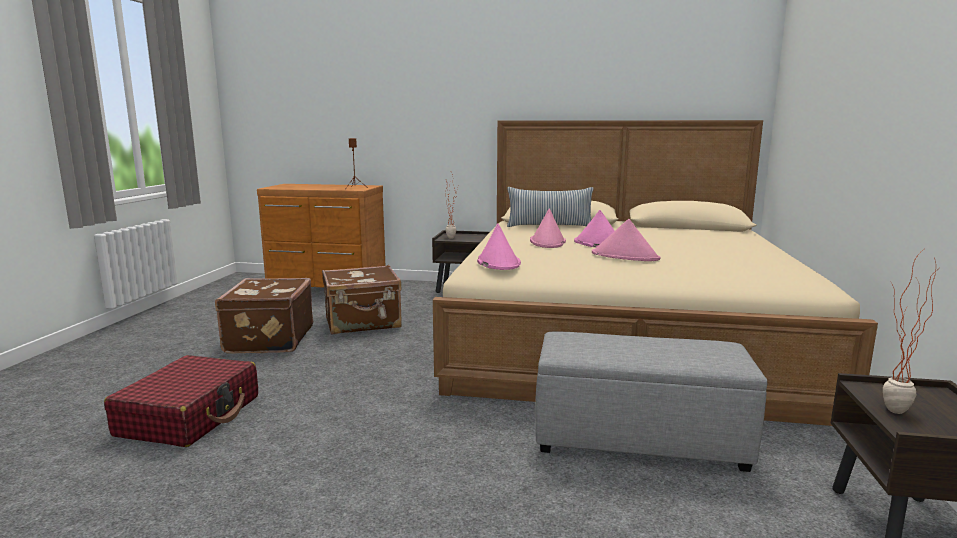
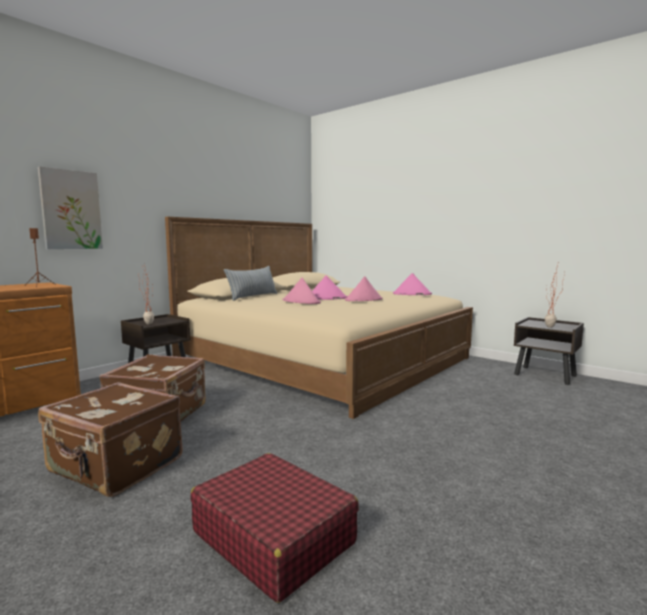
camera: 60 degrees left, 5 degrees down
pink hat [477,223,521,270] -> pink hat moved to [393,273,432,295]
grey ottoman [535,332,767,472] -> none
none -> picture [38,166,103,249]

